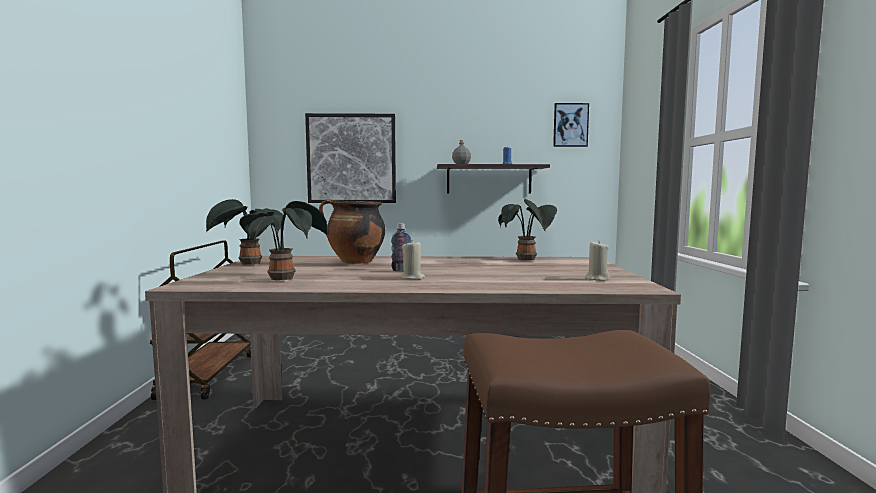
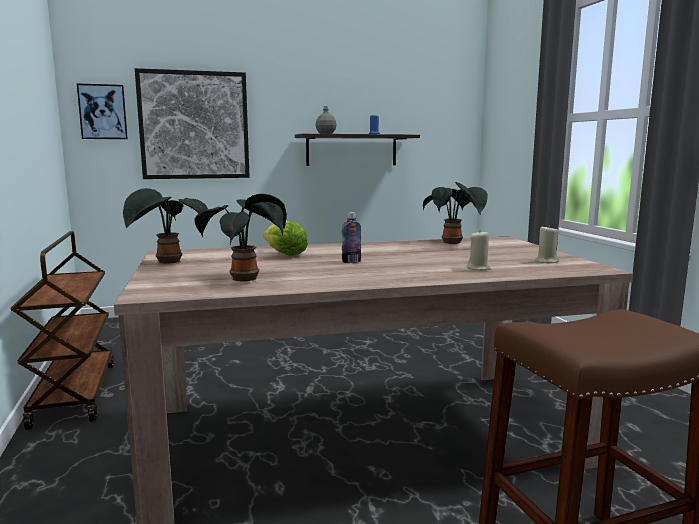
camera: 15 degrees left, 5 degrees up
cooking pot [319,199,385,264] -> lettuce [263,221,308,256]
beige candle [400,242,425,279] -> beige candle moved to [467,230,491,270]
picture [553,103,589,147] -> picture moved to [77,83,128,139]

